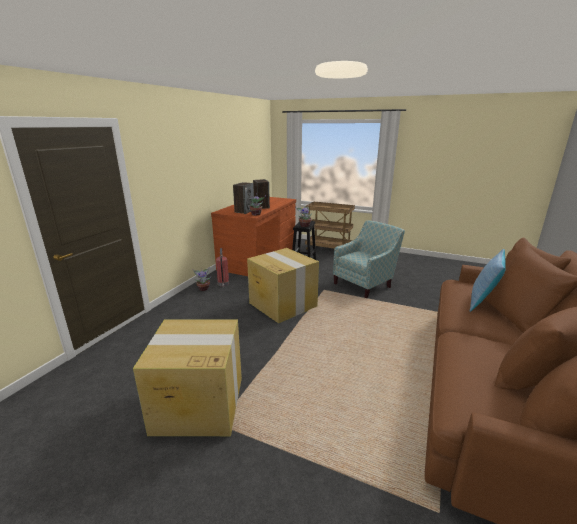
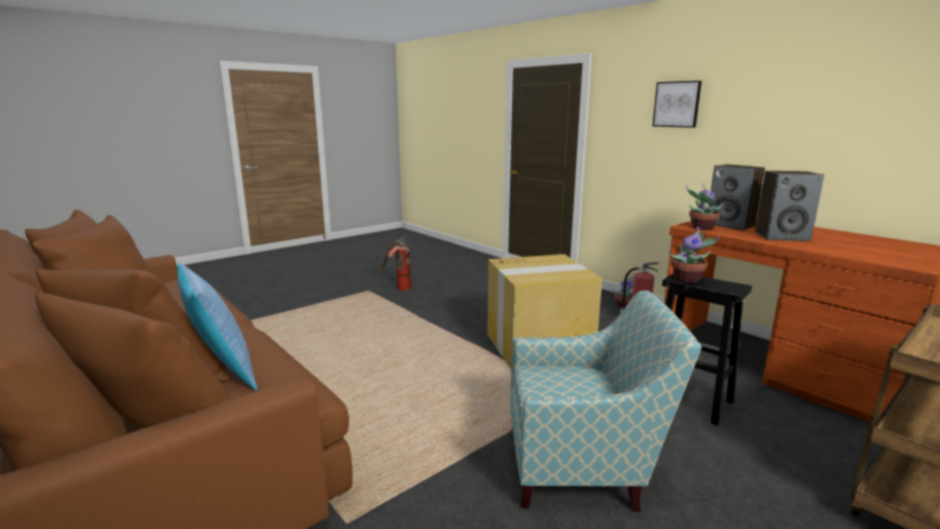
camera: 115 degrees right, 5 degrees down
cardboard box [133,319,242,436] -> fire extinguisher [379,237,411,290]
armchair [333,220,405,298] -> armchair turned 75 degrees counterclockwise [510,290,702,512]
none -> picture [652,81,702,128]

